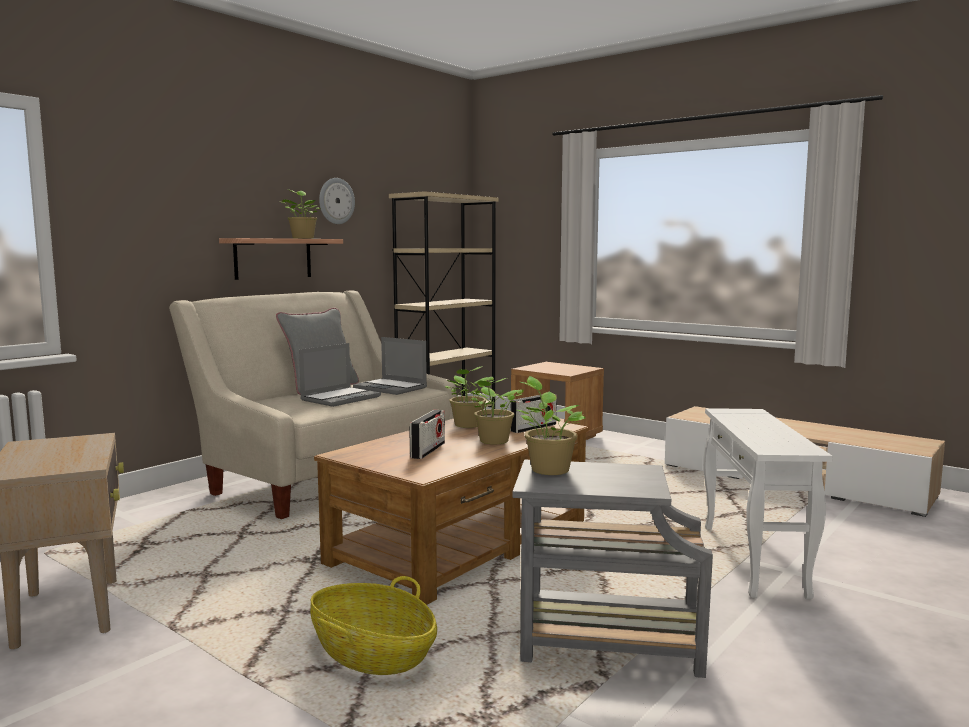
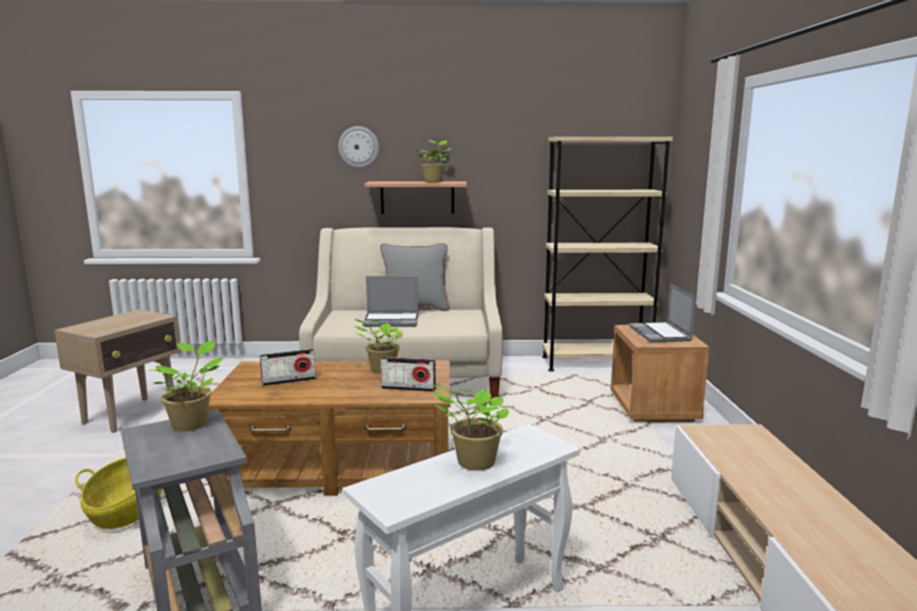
camera: 50 degrees right, 5 degrees up
wall clock [319,178,355,224] -> wall clock moved to [338,126,379,168]
laptop [353,337,427,395] -> laptop moved to [629,284,696,342]
potted plant [469,378,524,445] -> potted plant moved to [432,385,509,471]

